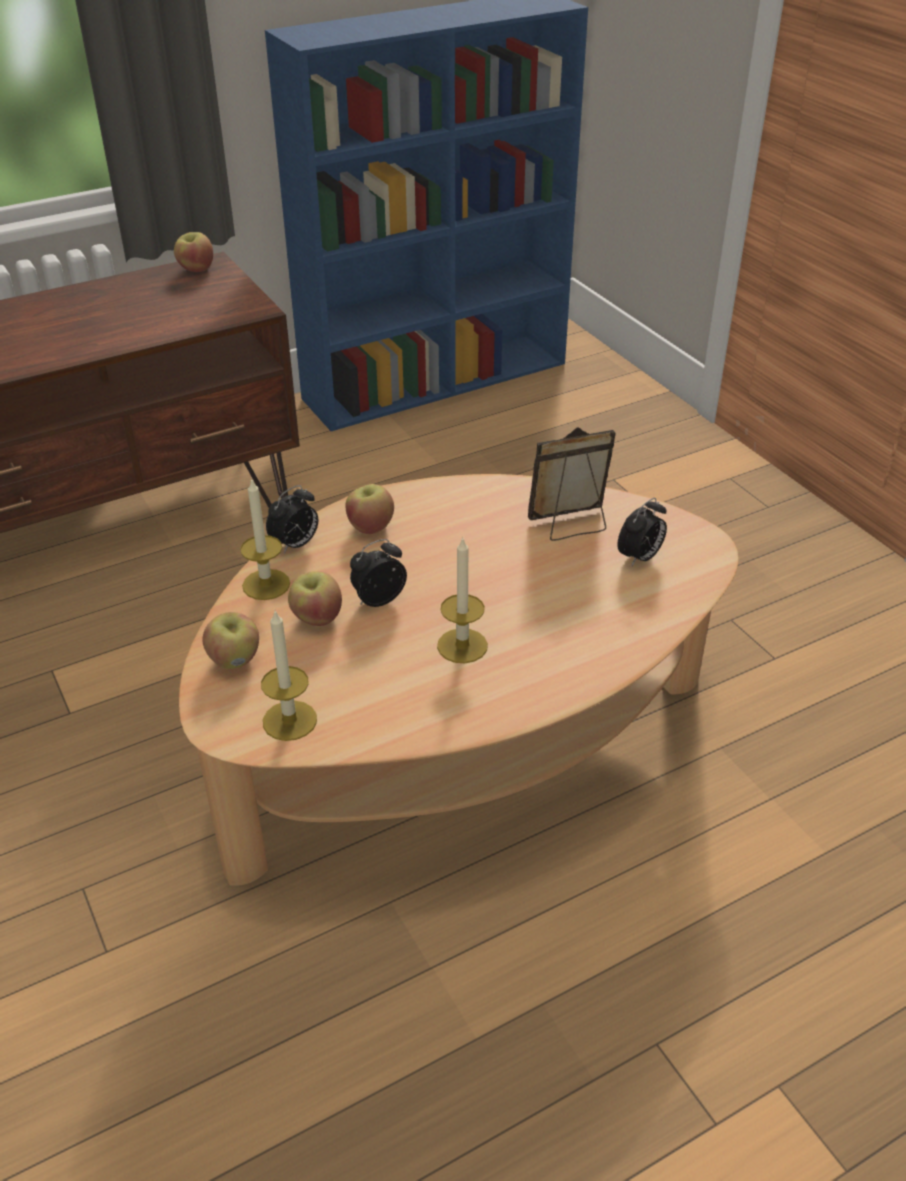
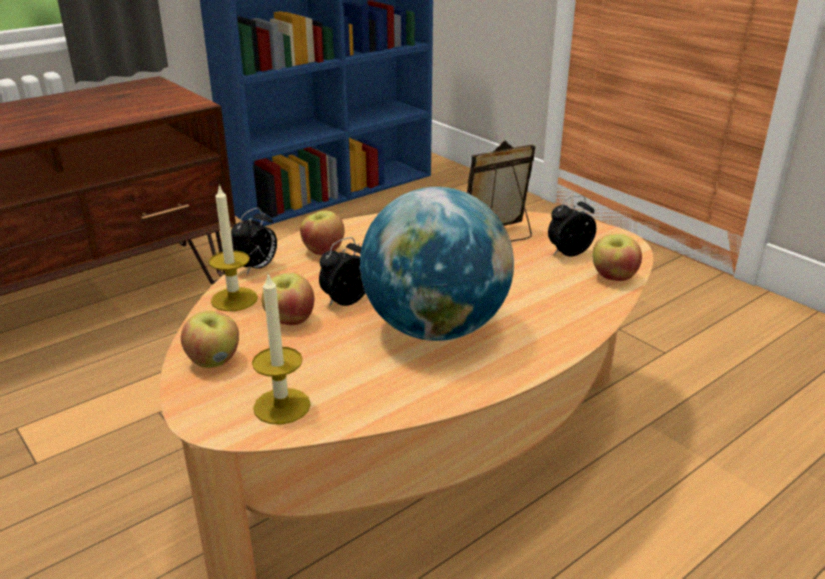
camera: 10 degrees left, 10 degrees down
apple [174,232,213,272] -> apple moved to [592,234,642,281]
candle [437,537,488,663] -> globe [360,187,514,341]
alarm clock [617,498,667,567] -> alarm clock turned 150 degrees counterclockwise [548,195,596,257]

